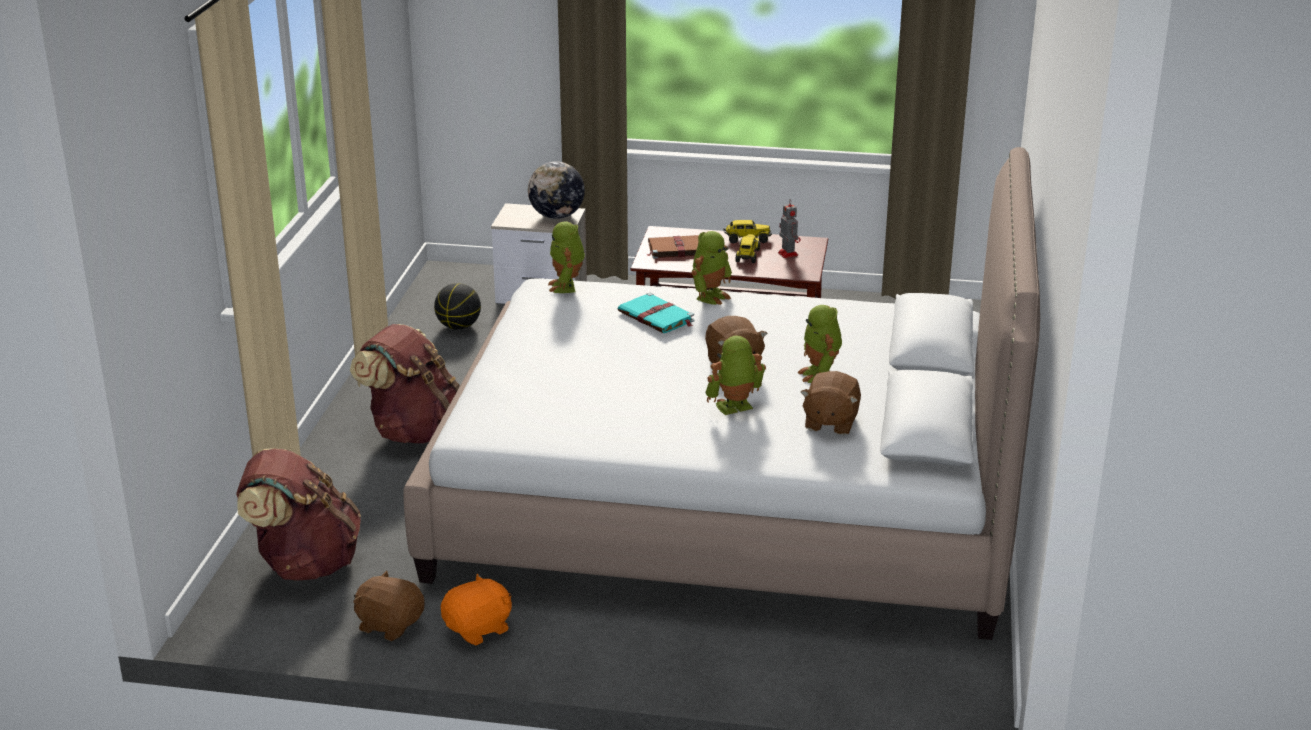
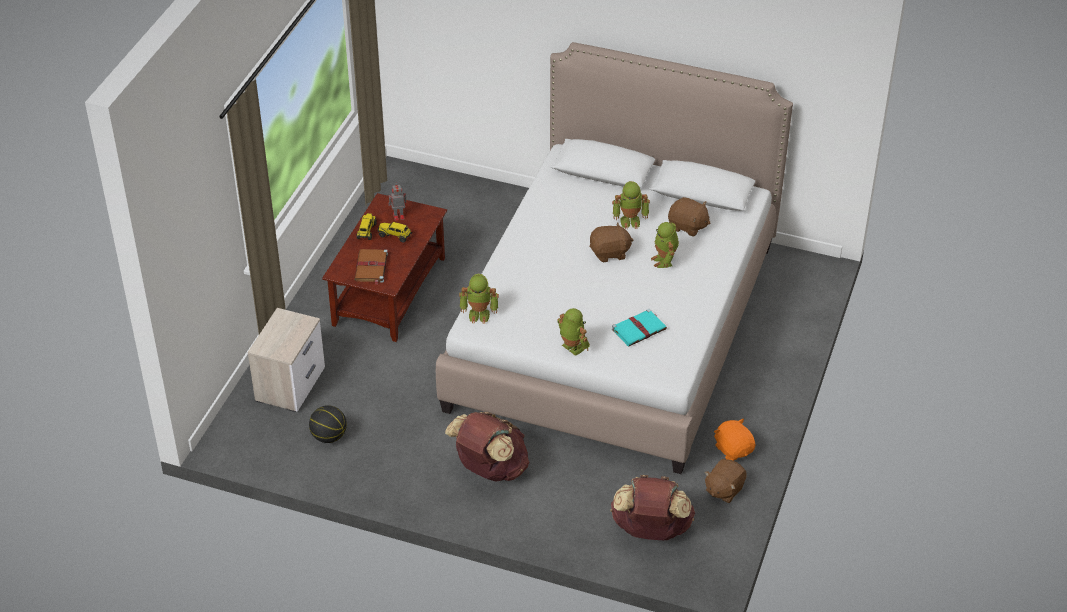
camera: 80 degrees left, 15 degrees up
globe [528,161,585,219] -> none
turquoise book [618,293,694,333] -> turquoise book moved to [612,309,667,347]
toy robot [692,231,732,305] -> toy robot moved to [557,308,590,356]

